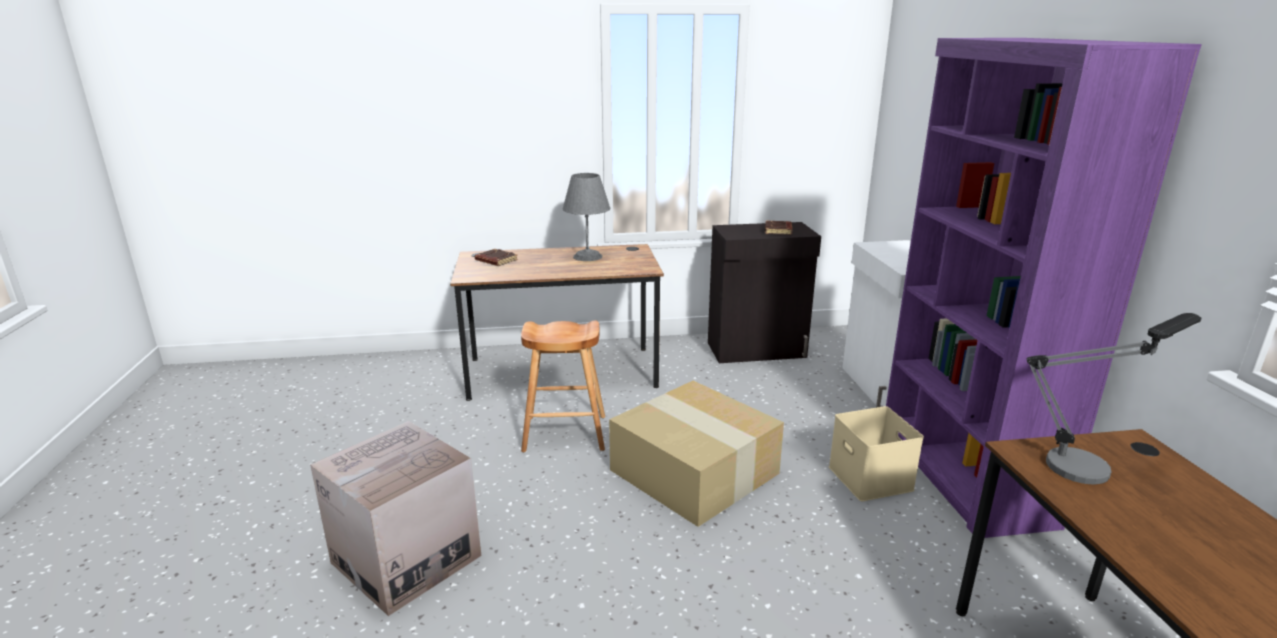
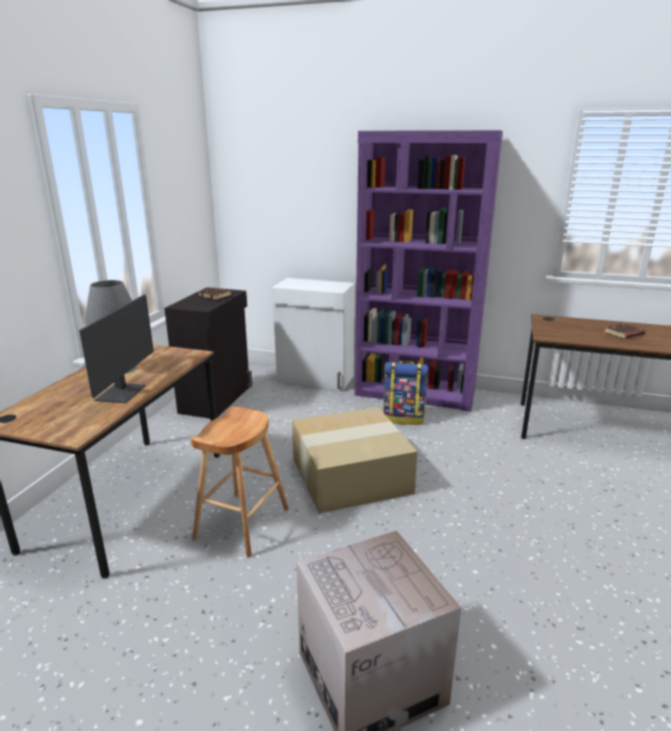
camera: 65 degrees left, 0 degrees up
brown book [475,249,518,266] -> brown book moved to [604,323,646,339]
beige storage box [829,406,924,501] -> backpack [383,361,428,425]
table lamp [1027,313,1202,485] -> none
none -> monitor [79,294,154,403]

